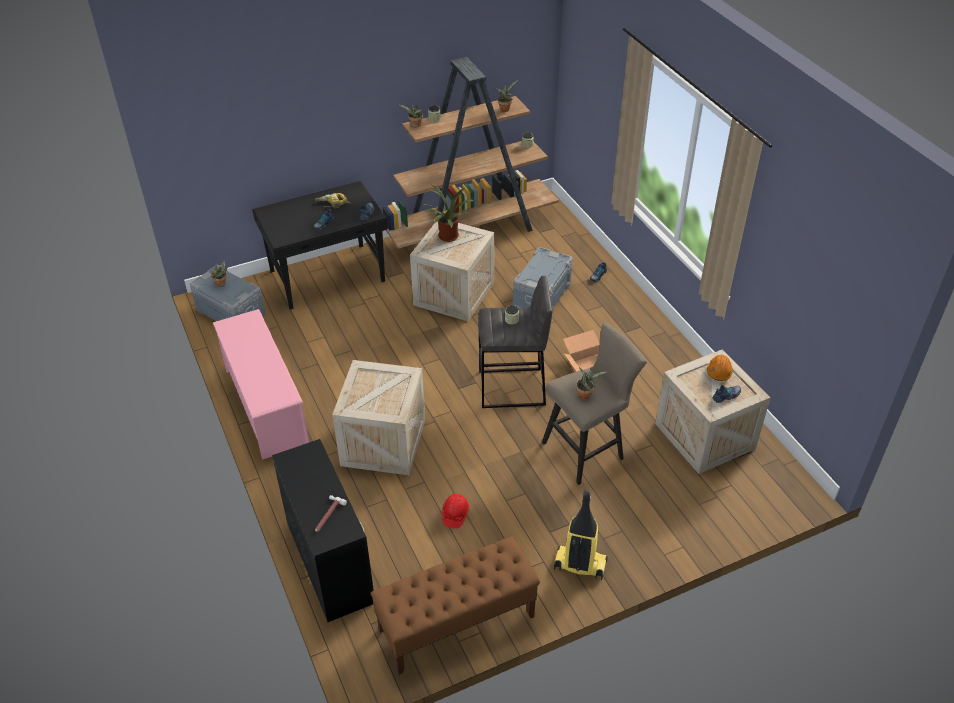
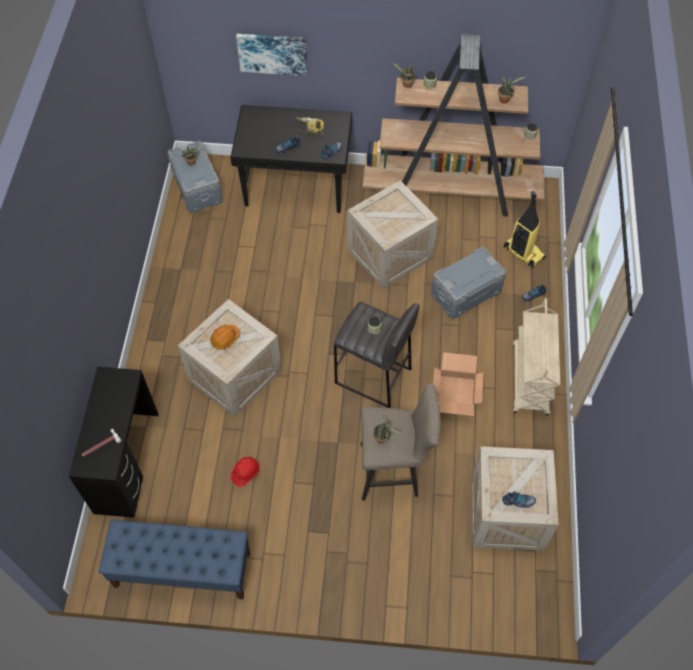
camera: 30 degrees right, 15 degrees up
pink shoe rack [213,309,309,459] -> none
brown bench [371,536,540,674] -> blue bench [99,520,250,600]
potted plant [424,185,475,242] -> none
vacuum cleaner [554,490,608,580] -> vacuum cleaner moved to [503,191,546,268]
orange hard hat [707,355,733,381] -> orange hard hat moved to [210,325,240,350]
none -> picture [236,34,307,76]
none -> beige cart [513,298,560,415]

